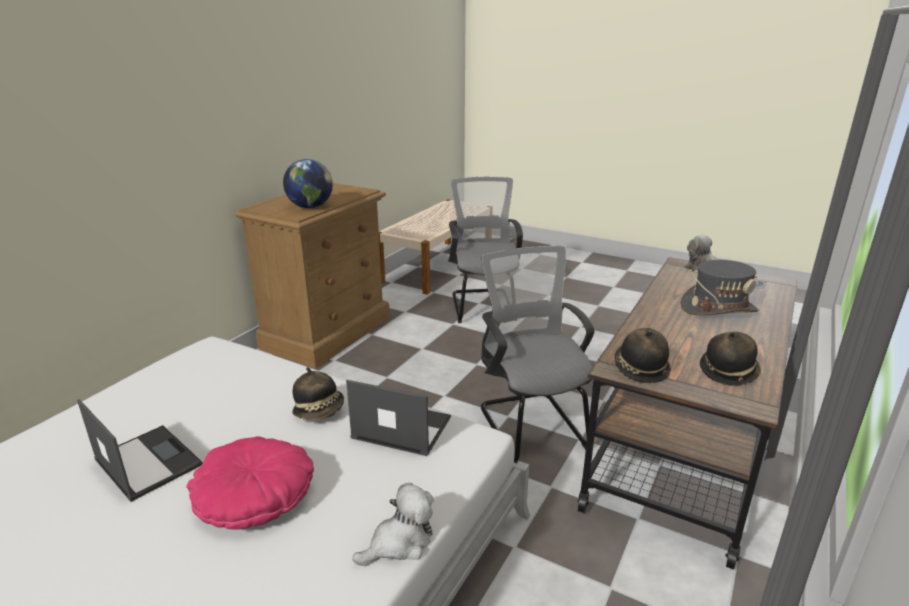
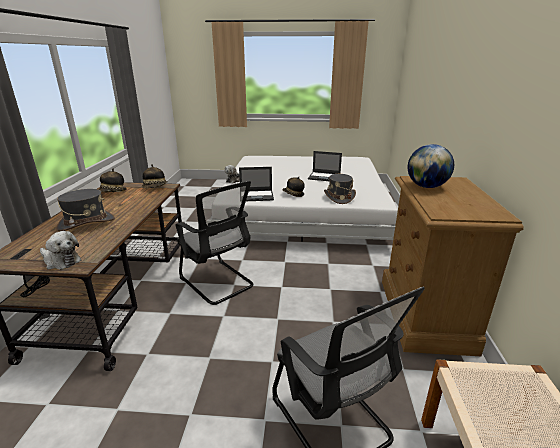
camera: 155 degrees right, 0 degrees up
pink pillow [186,436,314,530] -> none
none -> grey hat [324,174,356,204]

